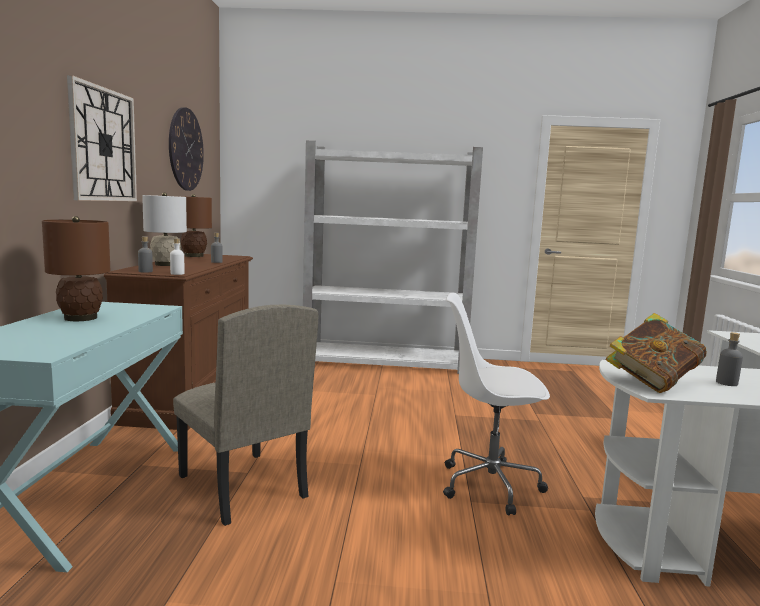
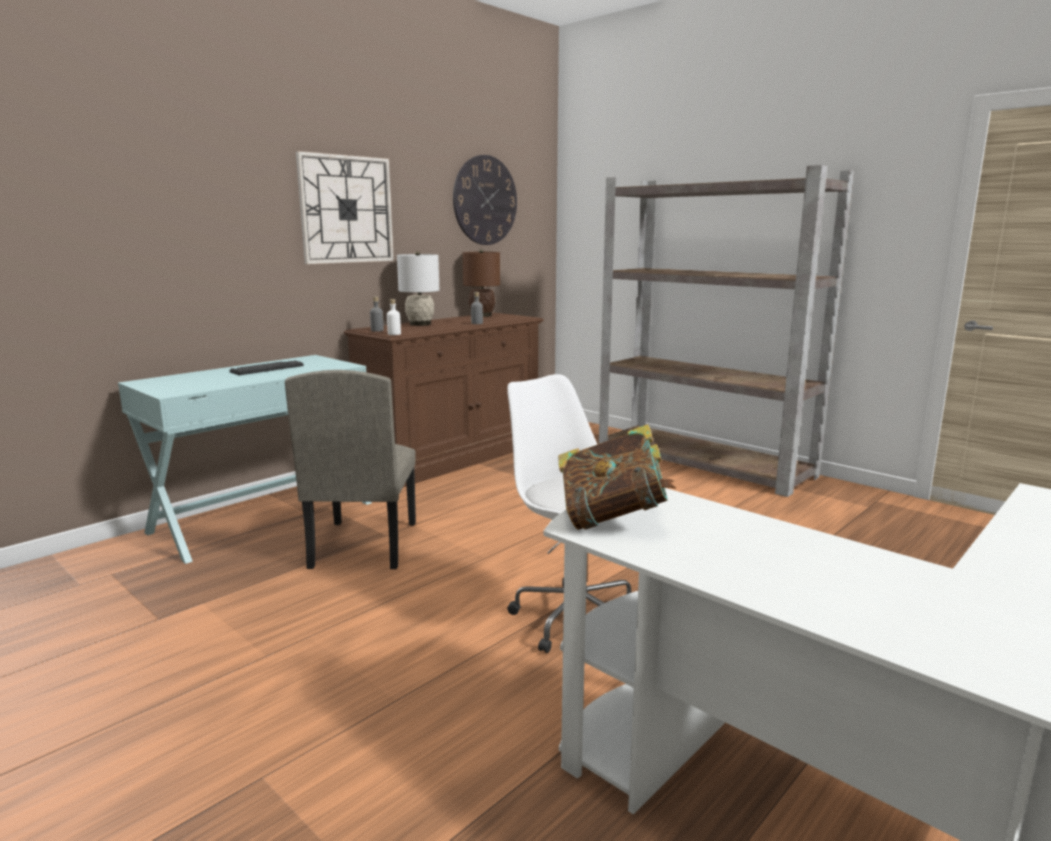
camera: 40 degrees right, 5 degrees up
brown table lamp [42,216,111,321] -> keyboard [229,360,304,375]
white bookcase [303,141,483,374] -> brown bookcase [599,165,854,497]
grey bottle [716,332,743,386] -> none

